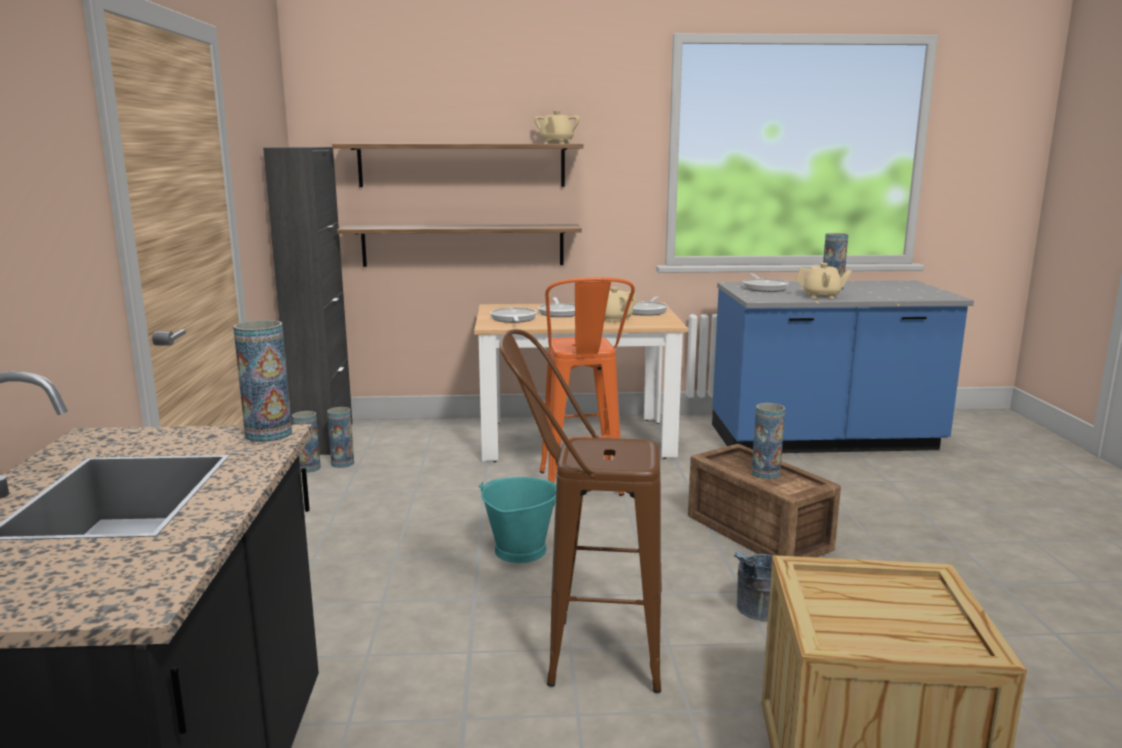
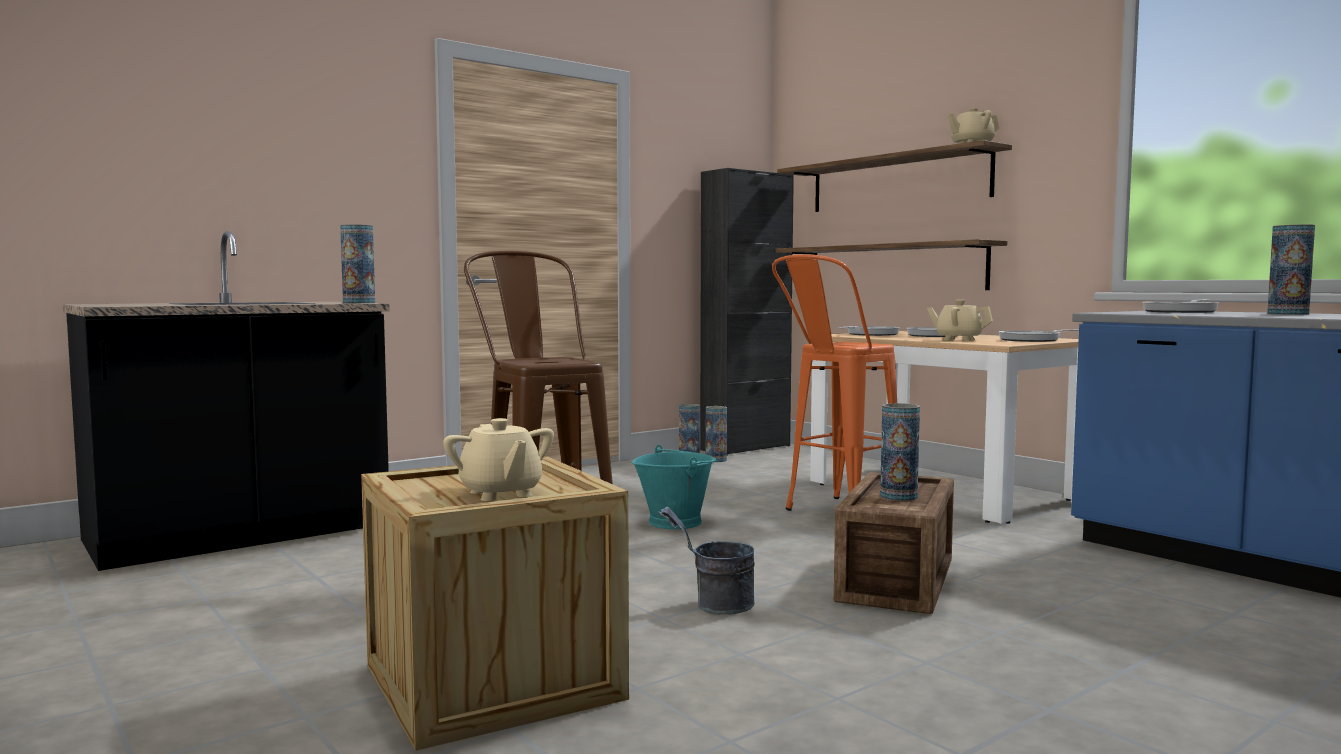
camera: 55 degrees right, 10 degrees down
beige teapot [795,263,852,299] -> beige teapot moved to [443,418,554,501]

